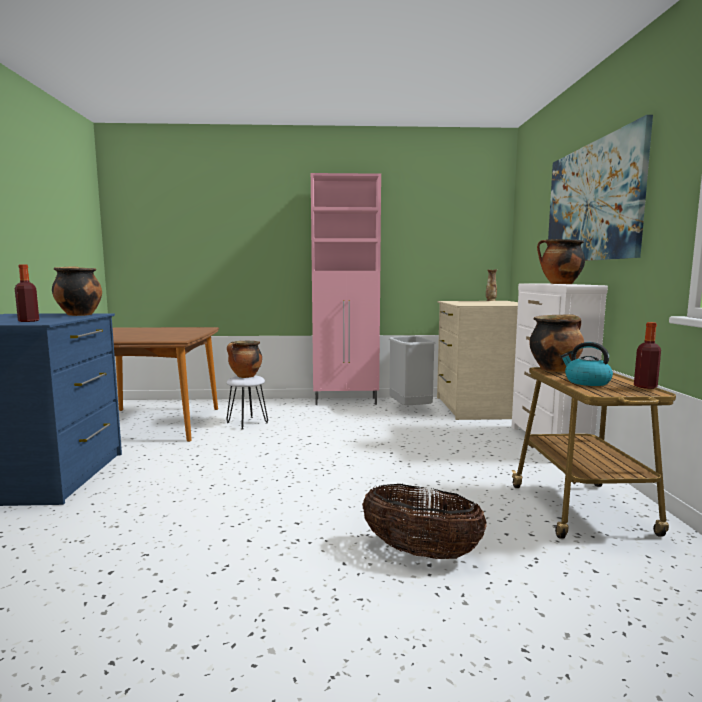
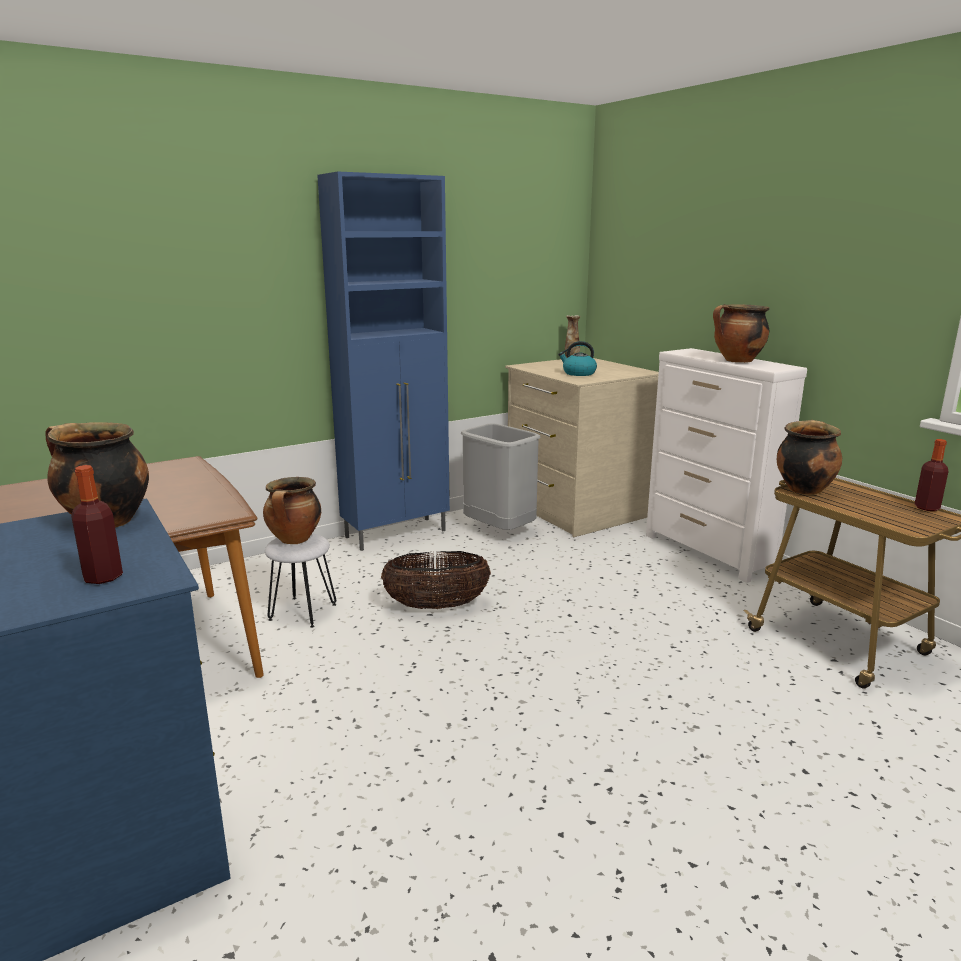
camera: 30 degrees left, 10 degrees up
pink cabinet [311,173,381,405] -> blue cabinet [317,172,450,551]
basket [362,484,486,559] -> basket moved to [381,551,491,609]
picture [548,115,653,261] -> none
kettle [560,342,613,386] -> kettle moved to [558,341,597,376]

